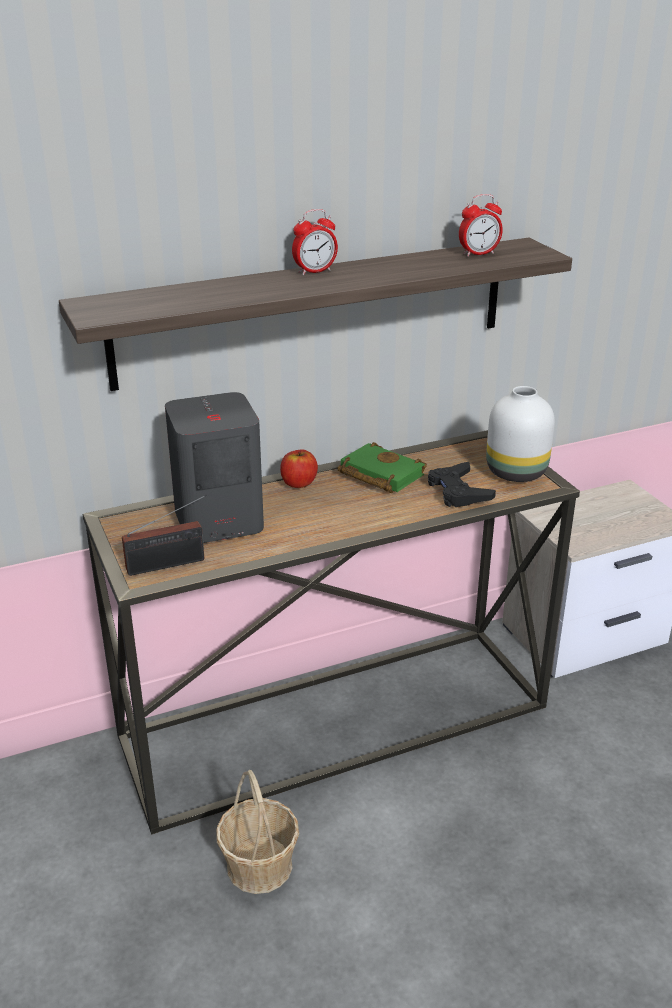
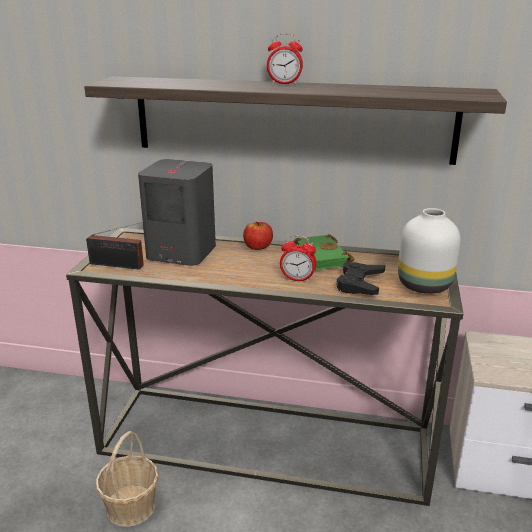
camera: 35 degrees right, 5 degrees down
alarm clock [459,194,503,257] -> alarm clock moved to [280,235,316,282]

